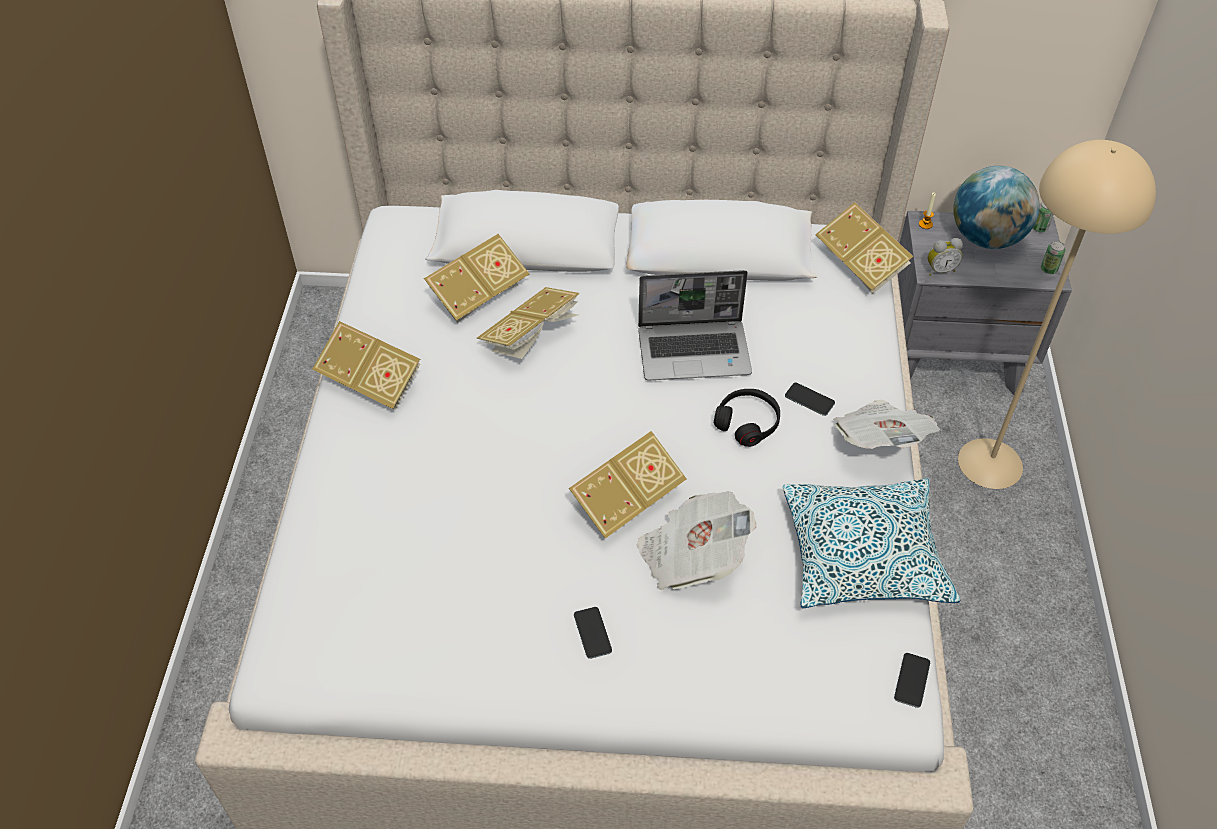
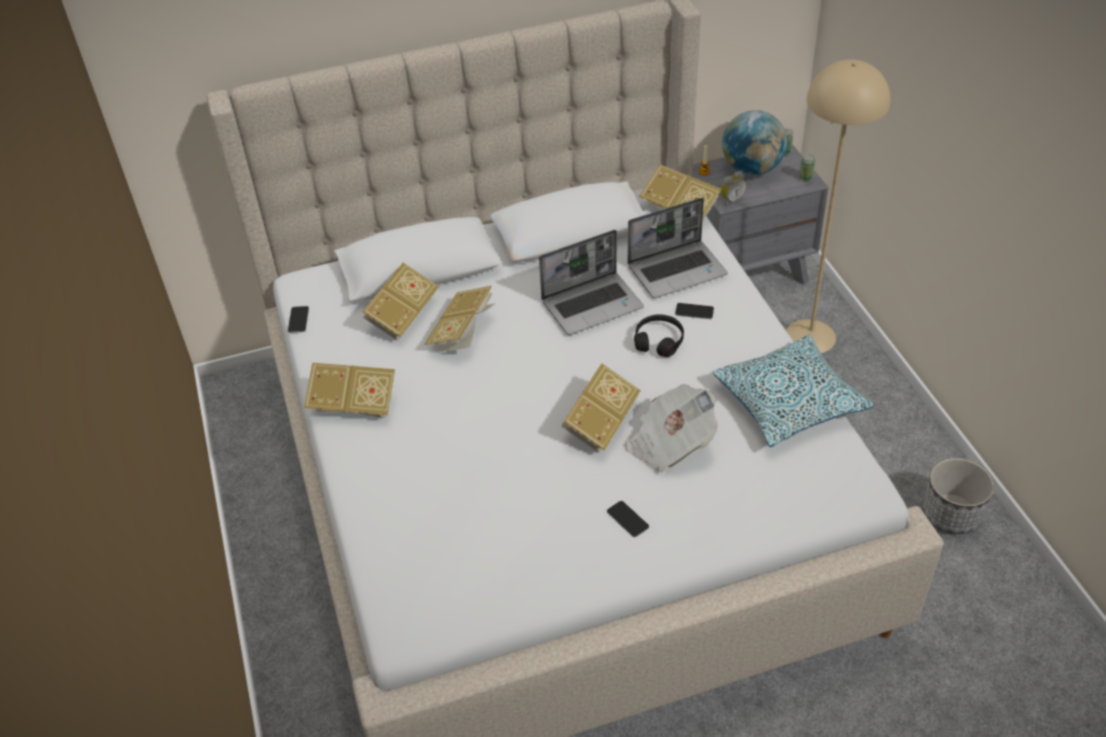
camera: 20 degrees left, 5 degrees down
newspaper [833,400,940,449] -> none
phone [894,653,930,708] -> phone moved to [288,306,309,333]
none -> laptop [628,198,728,298]
none -> planter [923,458,994,534]

